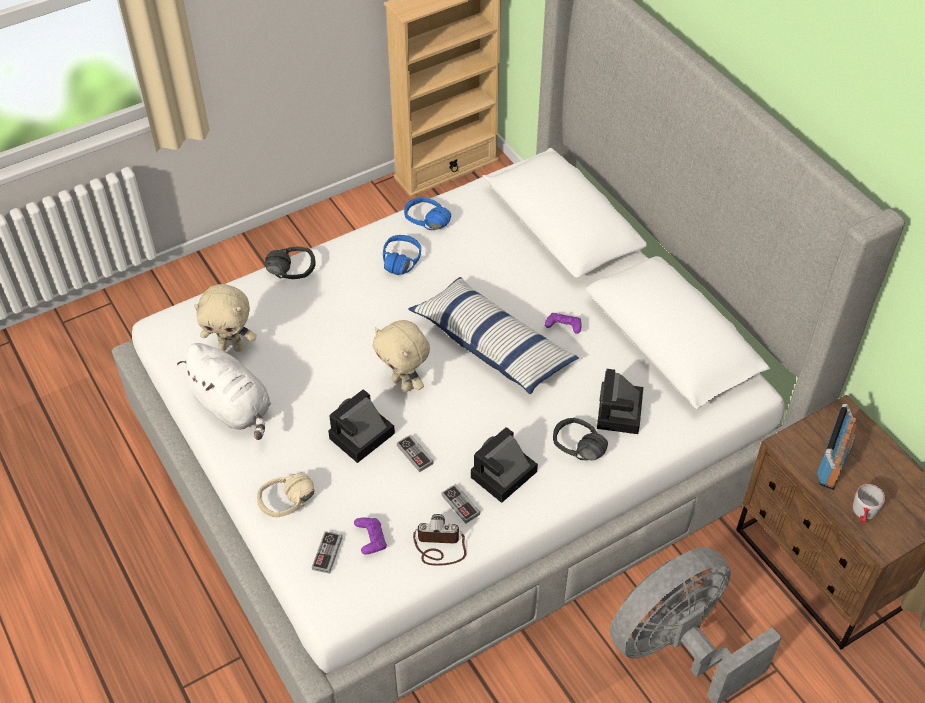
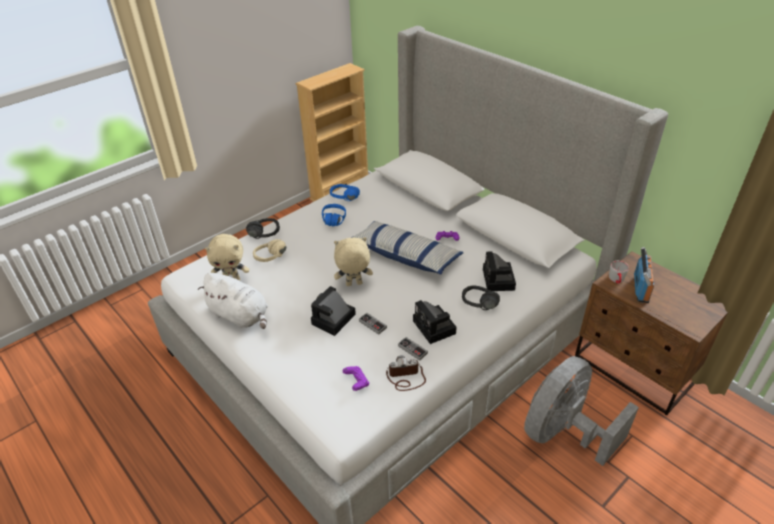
camera: 10 degrees left, 10 degrees down
beige headphones [257,473,315,518] -> beige headphones moved to [253,239,286,262]
game controller [312,531,342,574] -> none
beige plush toy [373,320,430,392] -> beige plush toy turned 135 degrees clockwise [334,237,373,286]
camera [471,427,538,503] -> camera turned 60 degrees counterclockwise [413,300,457,344]
grey mug [853,484,885,524] -> grey mug moved to [609,261,629,284]

